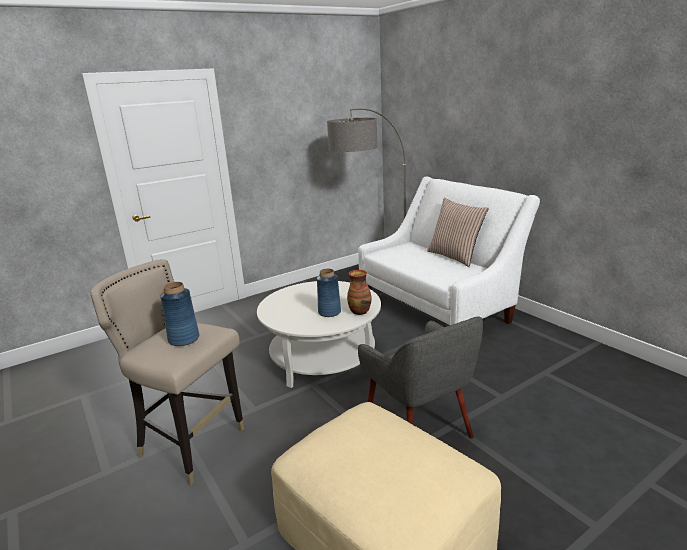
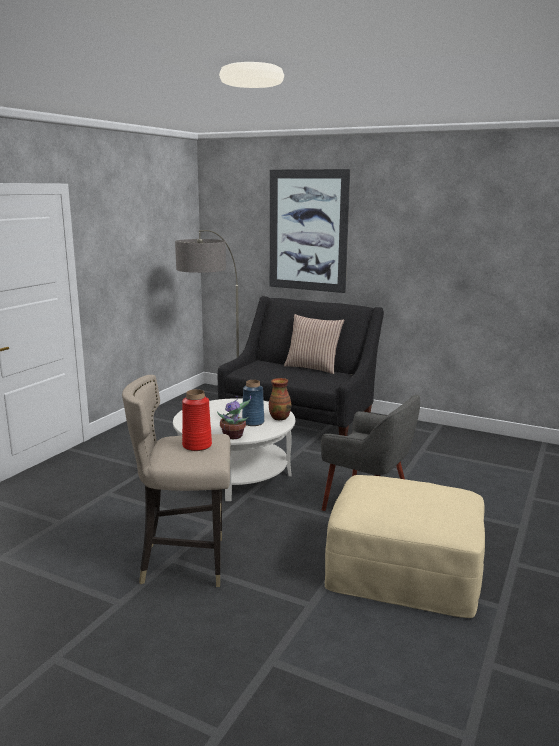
camera: 30 degrees left, 5 degrees down
blue vase [160,282,199,346] -> red vase [182,389,212,451]
white sofa [358,176,540,325] -> black sofa [218,296,384,436]
none -> potted plant [217,395,251,439]
none -> picture [270,169,350,293]

